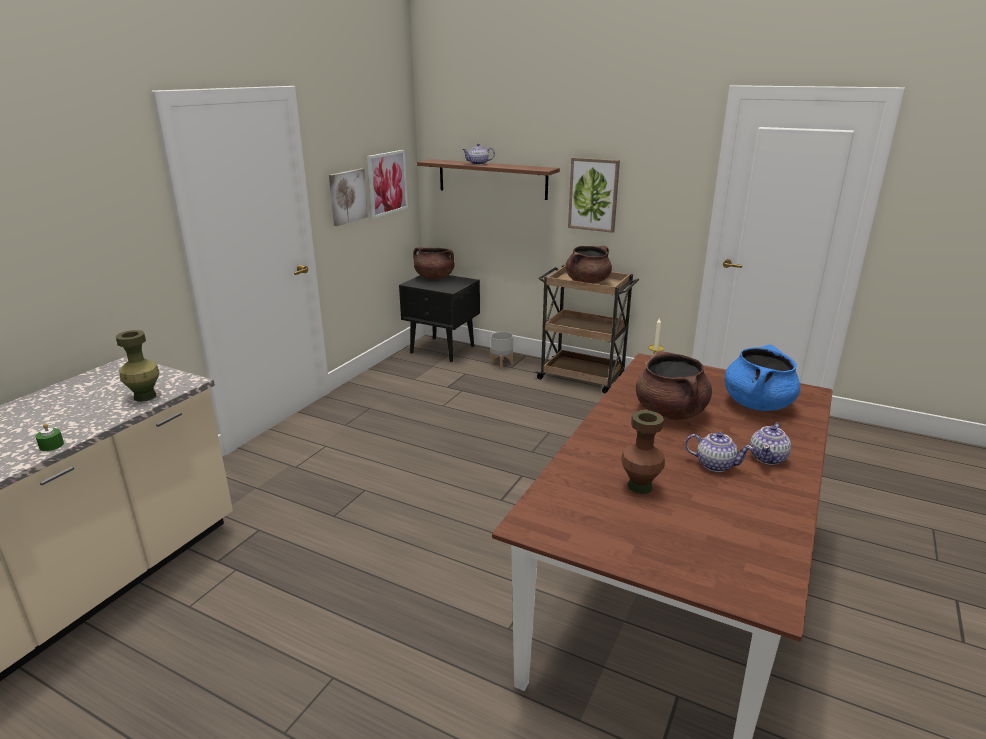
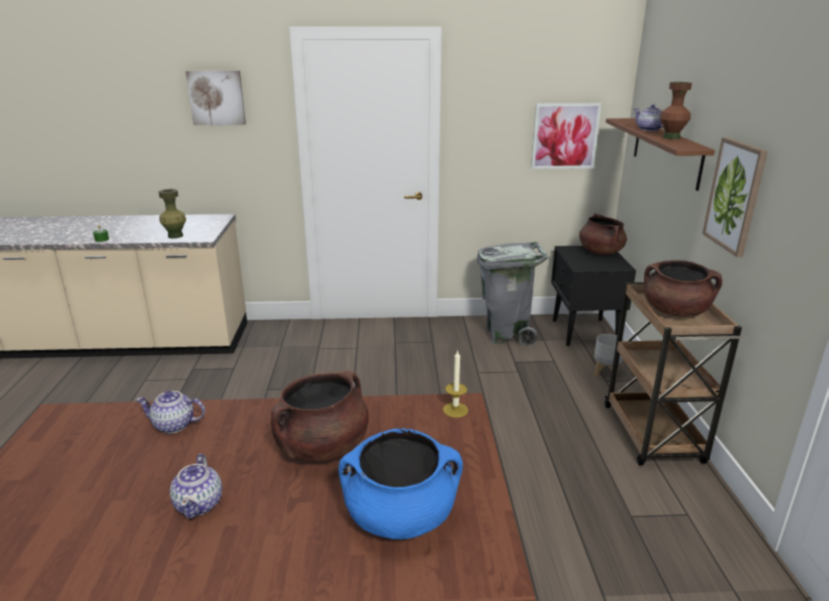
camera: 60 degrees right, 0 degrees up
picture [329,169,368,226] -> picture moved to [186,70,246,125]
brown vase [621,410,665,494] -> brown vase moved to [660,82,692,139]
teapot [750,422,791,465] -> teapot moved to [136,391,205,433]
none -> grey trash can [477,242,548,346]

